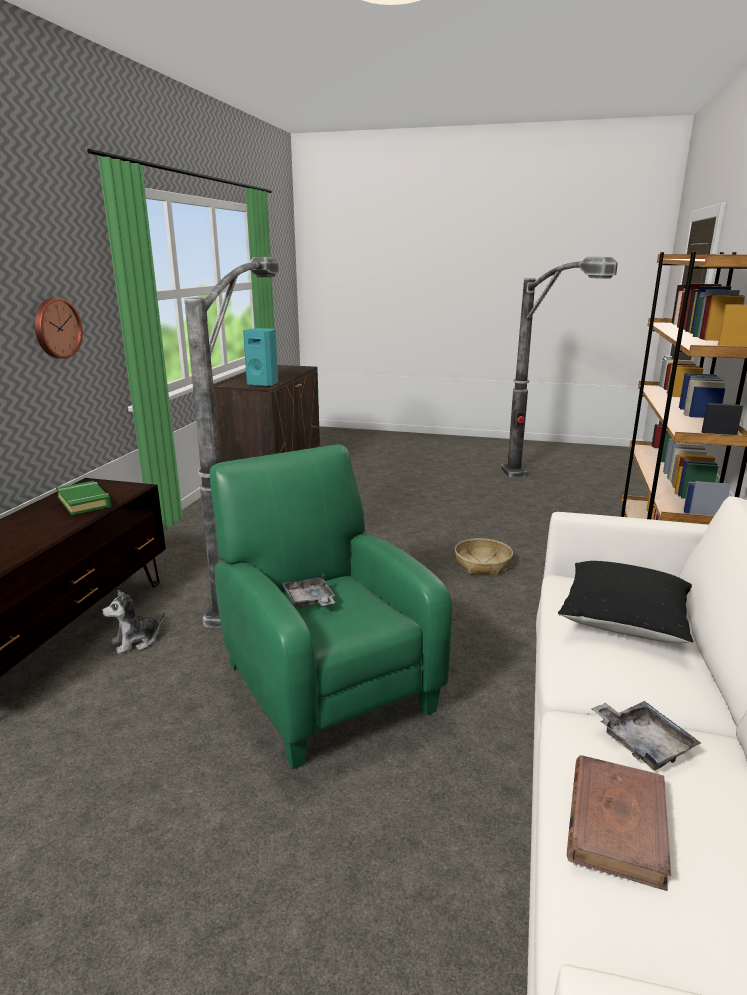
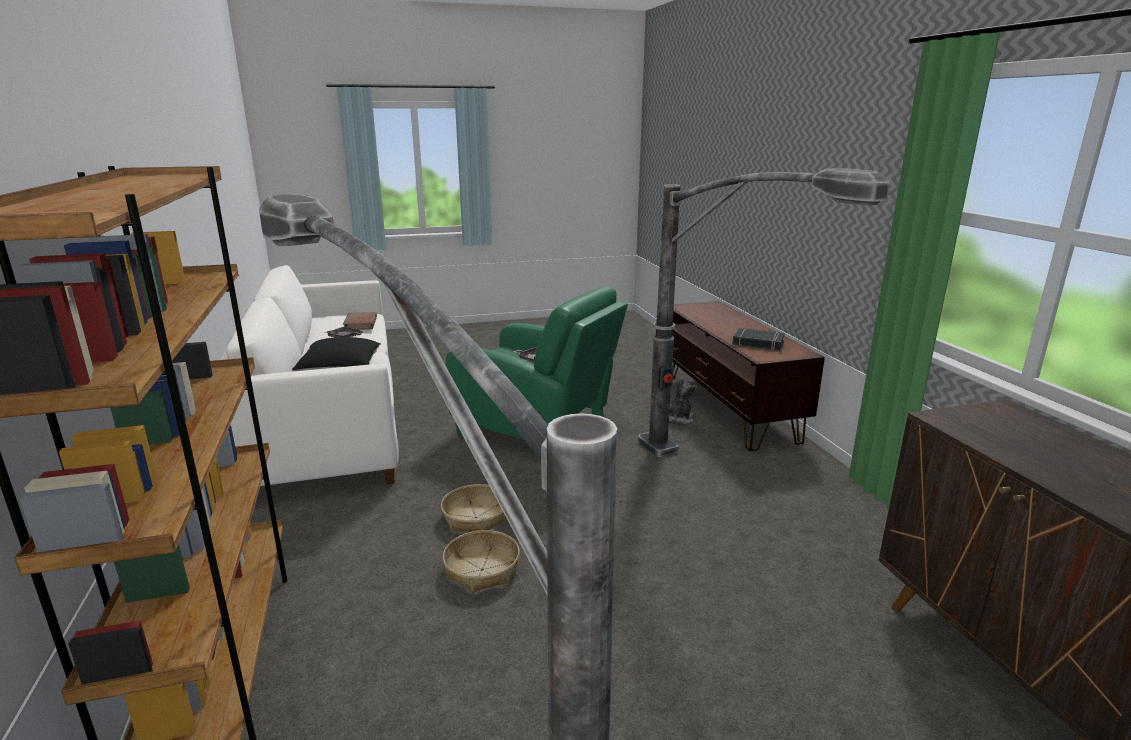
camera: 150 degrees right, 0 degrees up
wall clock [35,298,83,359] -> none
green book [56,481,111,515] -> black book [732,328,785,350]
turquoise speaker [243,328,278,387] -> none
none -> basket [441,484,506,532]

